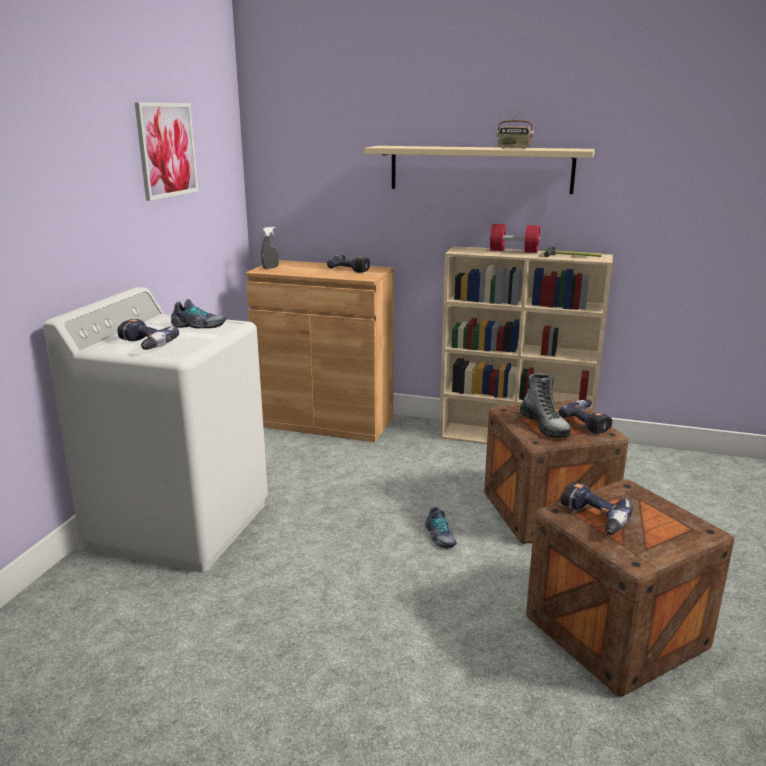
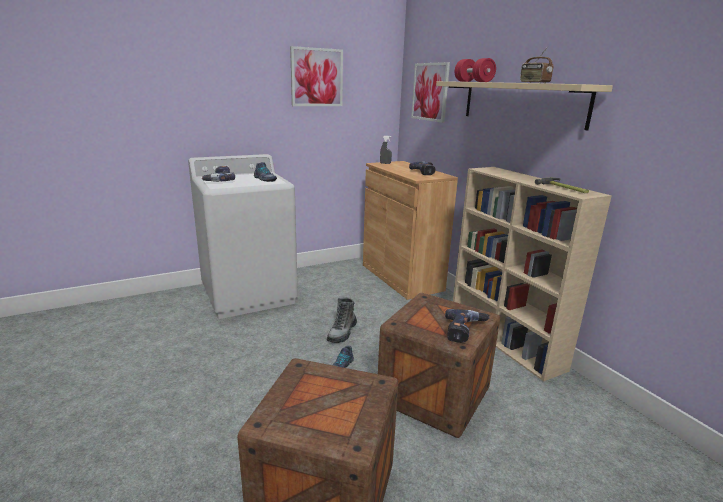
camera: 45 degrees right, 0 degrees up
red dumbbell [490,224,541,253] -> red dumbbell moved to [455,58,496,82]
boot [520,373,571,438] -> boot moved to [327,298,357,343]
power drill [561,482,633,535] -> none
none -> picture [411,62,450,123]

